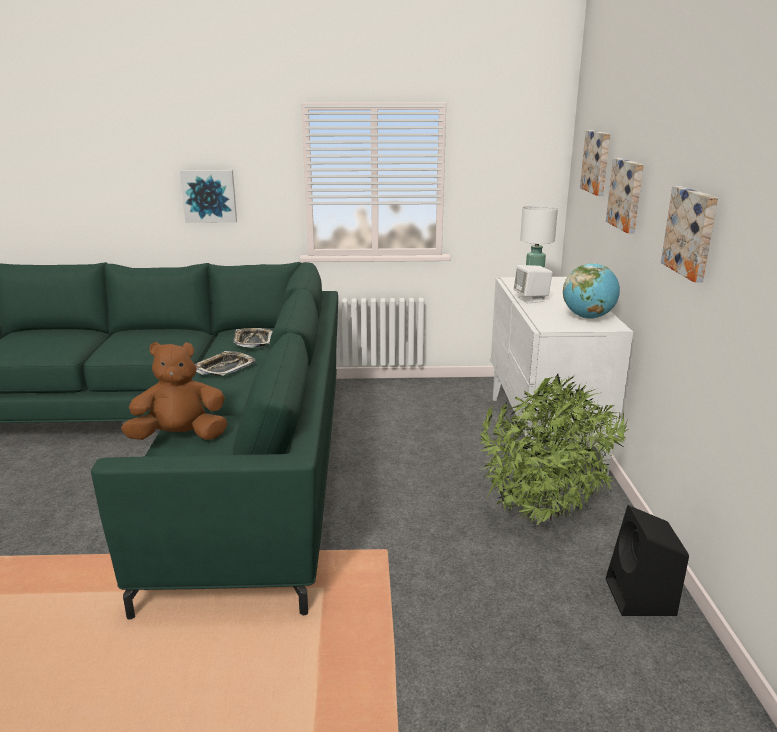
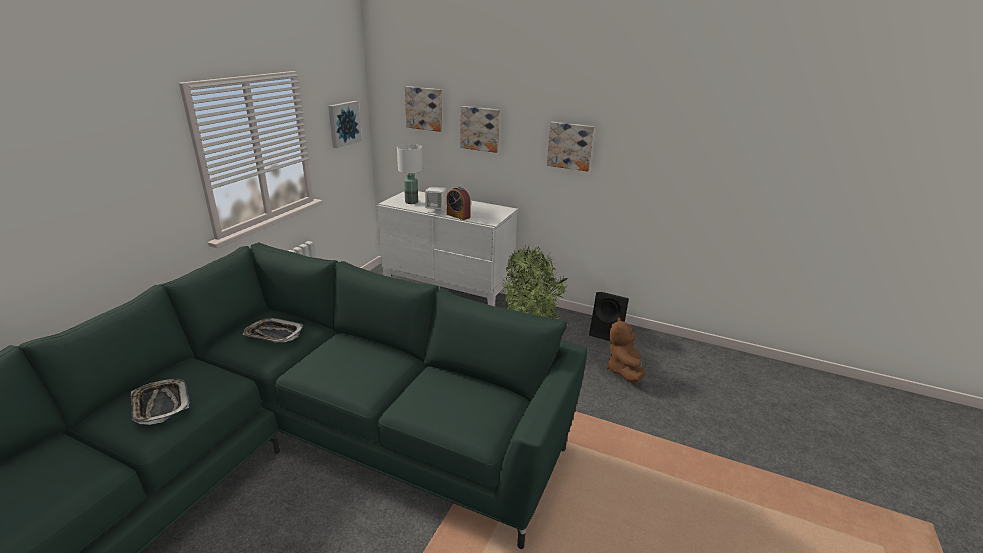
camera: 65 degrees left, 5 degrees up
brown plush toy [121,342,227,440] -> brown plush toy moved to [606,317,646,383]
picture [180,170,237,223] -> picture moved to [328,101,362,148]
tray [195,351,255,376] -> tray moved to [131,378,190,425]
globe [563,263,620,319] -> none
none -> alarm clock [447,187,471,220]

